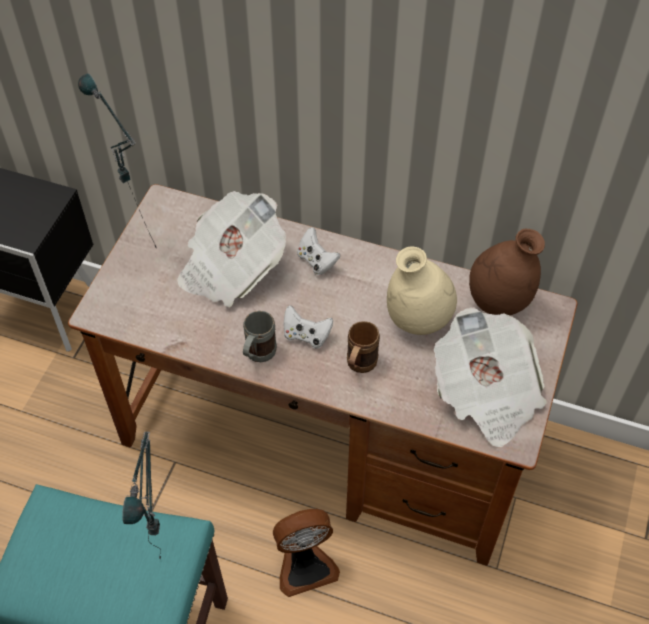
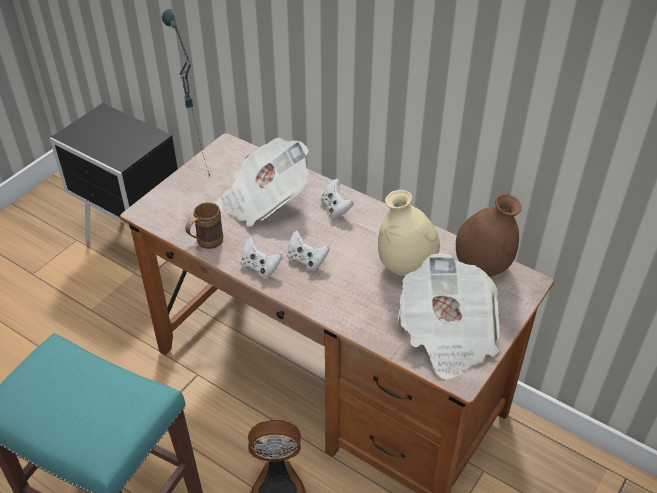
camera: 15 degrees right, 10 degrees down
table lamp [122,431,161,559] -> none
grey mug [243,311,277,362] -> white game controller [241,237,283,278]
brown mug [347,321,380,373] -> brown mug moved to [185,202,223,249]

